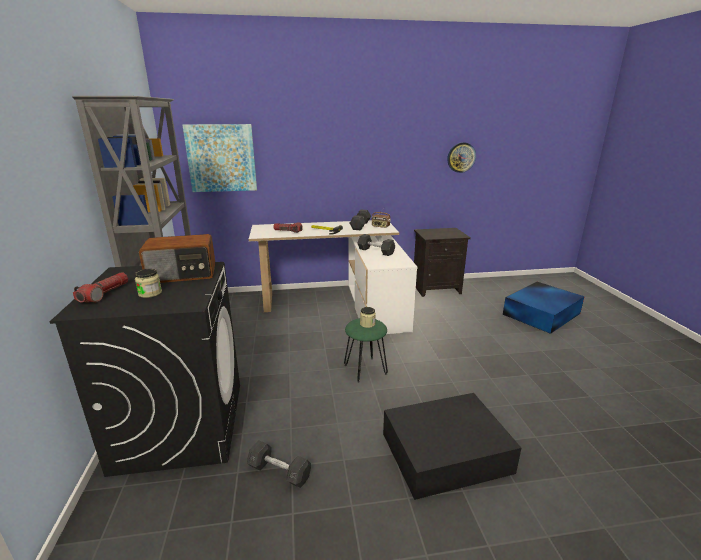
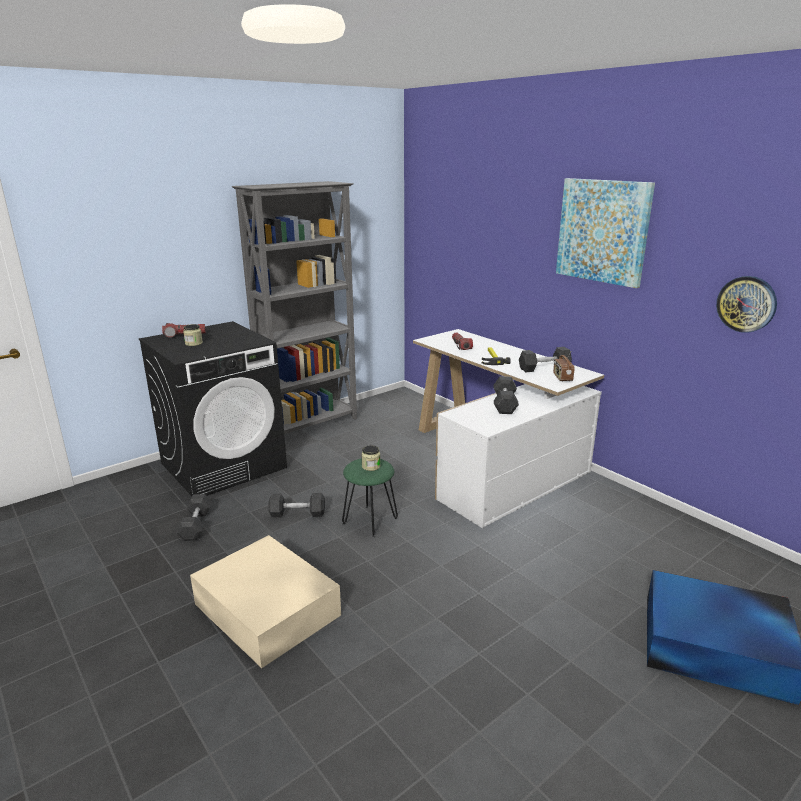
camera: 60 degrees right, 0 degrees up
radio [139,234,215,283] -> none
picture [183,124,257,192] -> picture moved to [556,178,655,288]
black storage box [383,393,521,500] -> beige storage box [190,535,341,668]
black nightstand [414,228,471,297] -> none
none -> grey dumbbell [268,493,325,518]

